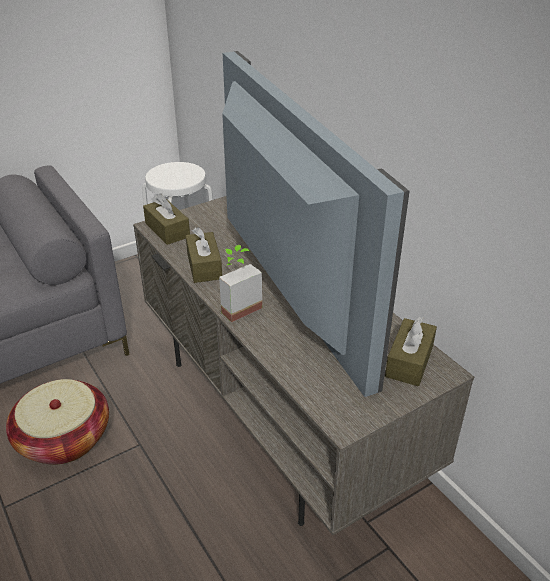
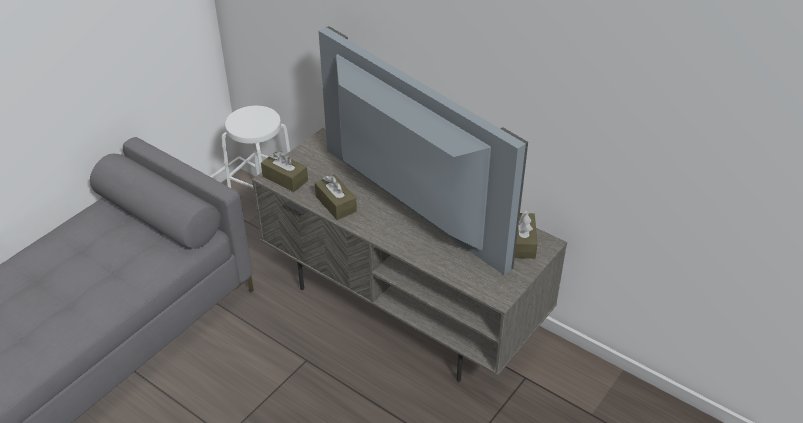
camera: 20 degrees left, 5 degrees up
basket [6,379,109,465] -> none
potted plant [219,245,262,322] -> none

